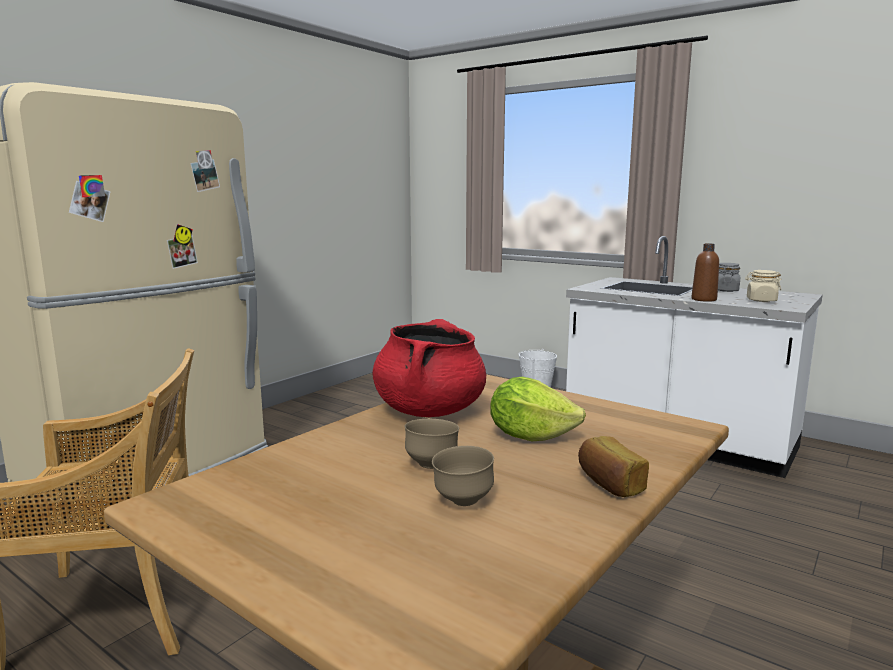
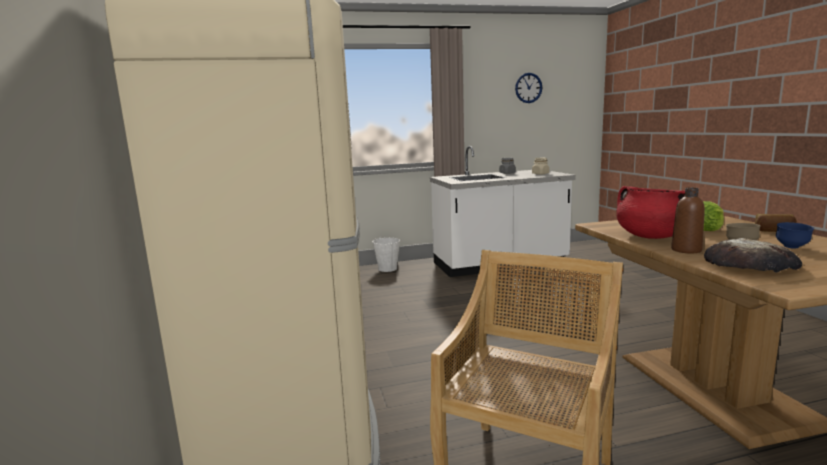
camera: 50 degrees left, 0 degrees up
brown bowl [432,446,494,506] -> blue bowl [776,222,814,249]
brown bottle [691,243,719,302] -> brown bottle moved to [671,187,705,254]
none -> wall clock [515,73,542,103]
none -> bread [704,238,802,273]

